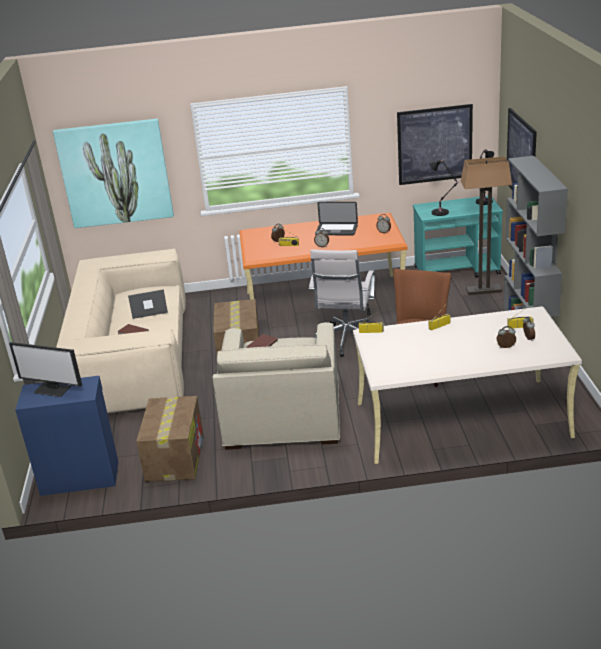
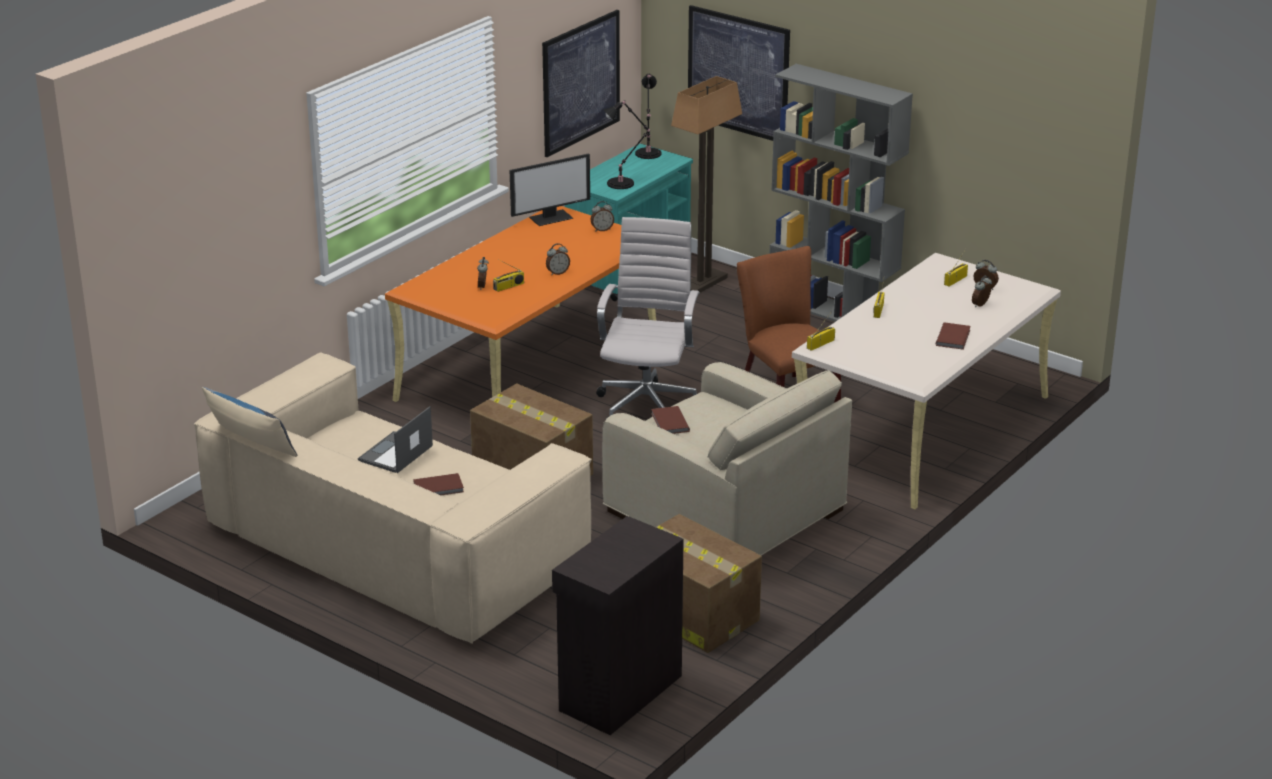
camera: 50 degrees left, 0 degrees up
monitor [9,342,82,397] -> monitor moved to [510,153,590,226]
blue cabinet [15,376,118,496] -> black cabinet [552,516,684,735]
picture [53,119,174,228] -> none
white office chair [309,249,375,357] -> white office chair turned 135 degrees counterclockwise [596,217,699,419]
laptop [315,202,358,235] -> none
none -> pillow [202,387,297,457]
none -> brown book [936,322,971,350]

